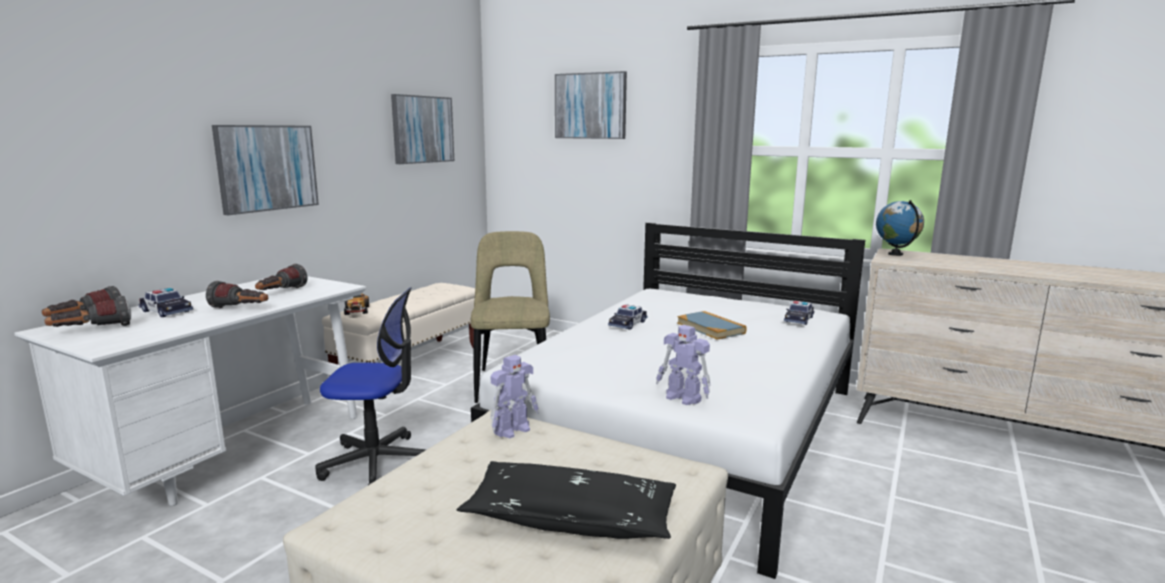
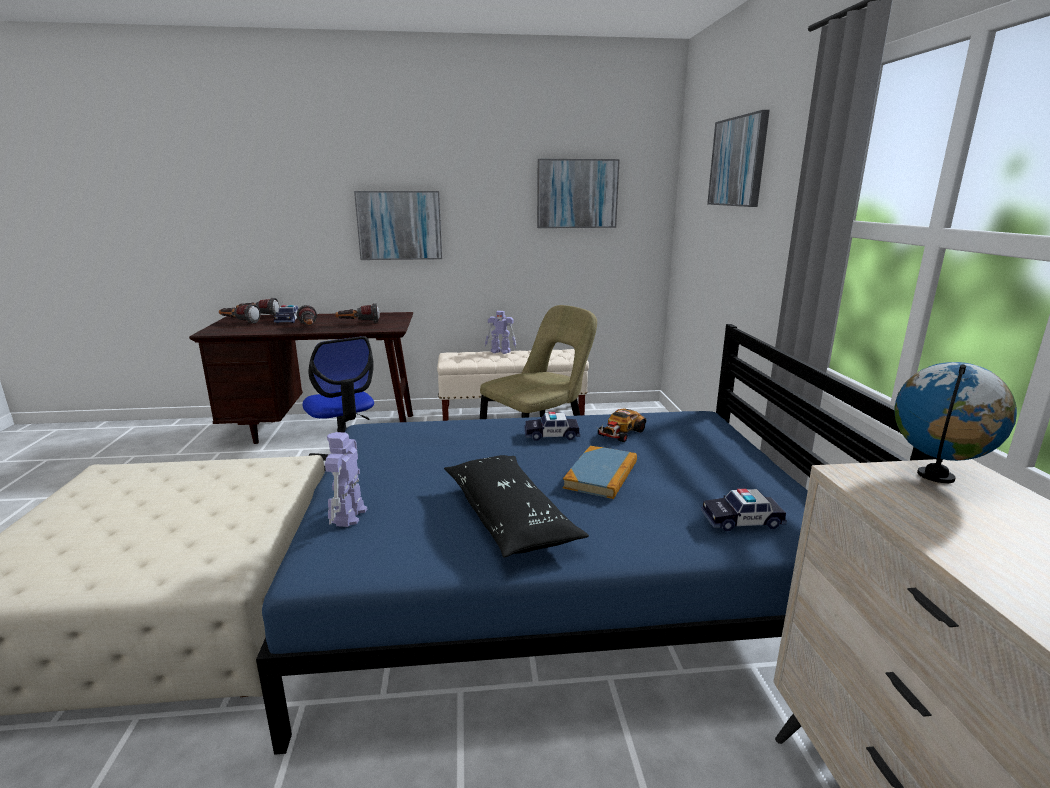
camera: 55 degrees right, 5 degrees up
white desk [14,276,366,506] -> brown desk [189,312,413,444]
toy car [344,294,369,315] -> toy car moved to [598,408,646,442]
black pillow [456,461,676,539] -> black pillow moved to [444,455,589,558]
white bed [471,222,865,579] -> blue bed [256,324,937,755]
toy robot [490,355,539,438] -> toy robot moved to [485,311,516,354]

